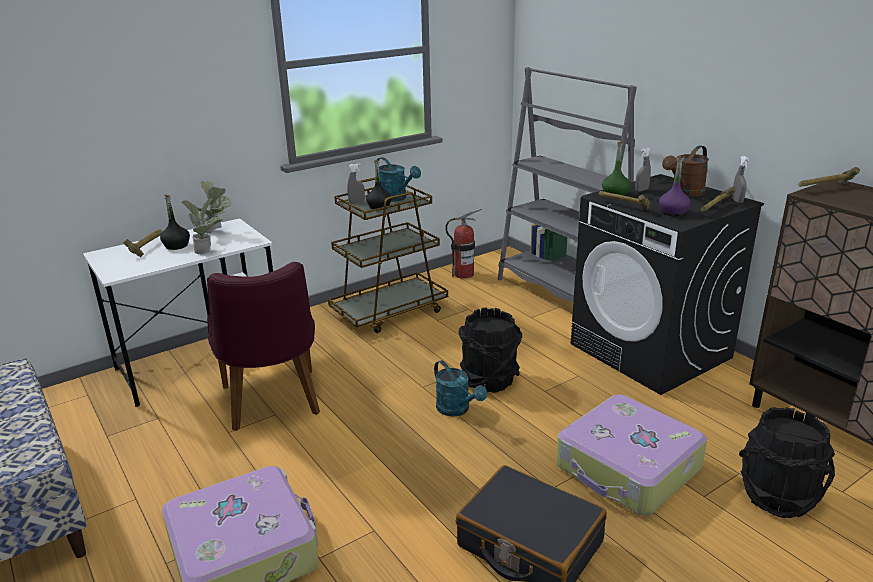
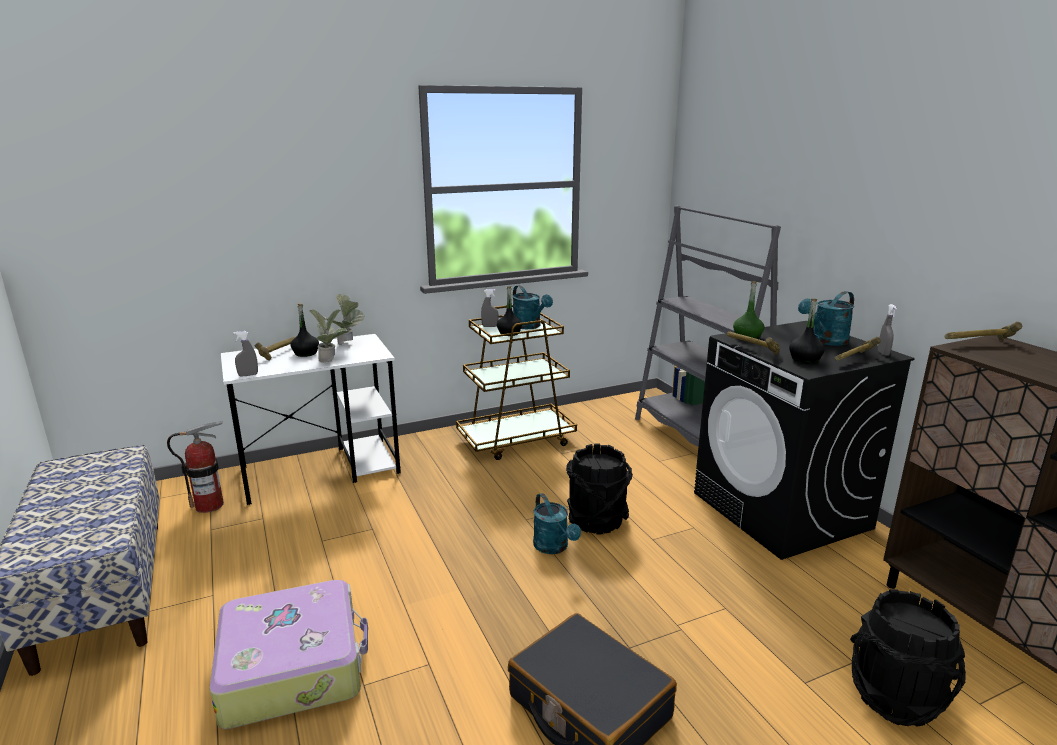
camera: 10 degrees right, 5 degrees down
purple chair [207,262,320,431] -> none
fire extinguisher [445,208,482,279] -> fire extinguisher moved to [167,421,224,513]
suitcase [556,395,707,516] -> none
grey spray bottle [635,147,651,192] -> grey spray bottle moved to [233,331,258,376]
purple bottle [659,156,691,216] -> black bottle [789,298,825,364]
brown watering can [662,145,709,197] -> turquoise watering can [798,291,854,346]

